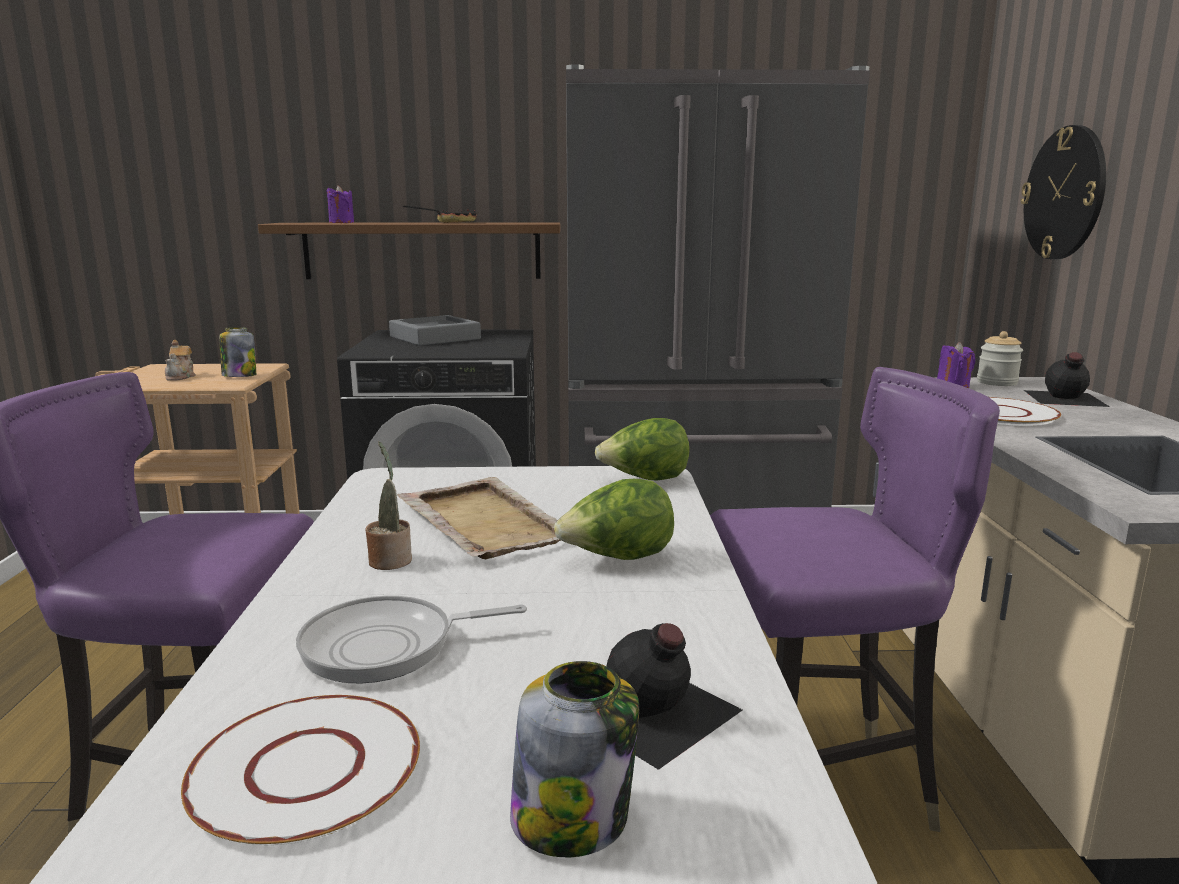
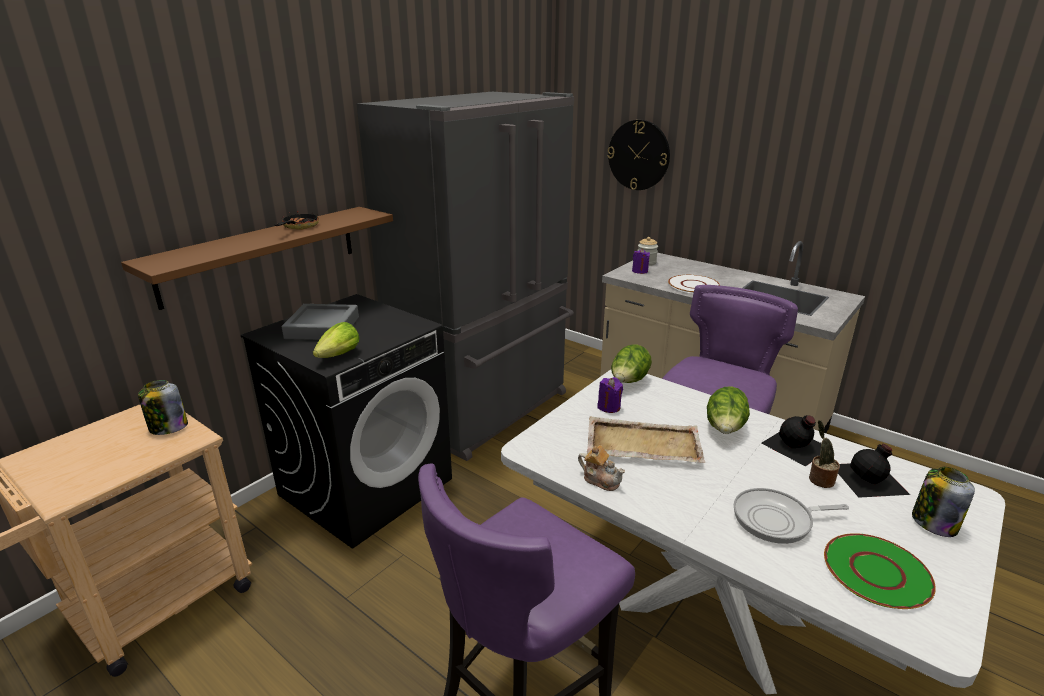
camera: 50 degrees left, 10 degrees up
teapot [165,340,196,381] -> teapot moved to [578,445,625,491]
white plate [181,695,420,845] -> green plate [824,533,936,609]
frying pan [296,596,527,684] -> frying pan turned 60 degrees clockwise [734,488,849,544]
purple candle [326,185,354,223] -> purple candle moved to [597,377,623,413]
potted plant [365,441,412,570] -> potted plant moved to [809,420,840,488]
black bottle [1024,352,1110,407] -> black bottle moved to [761,415,821,466]
none -> lettuce [313,322,359,358]

